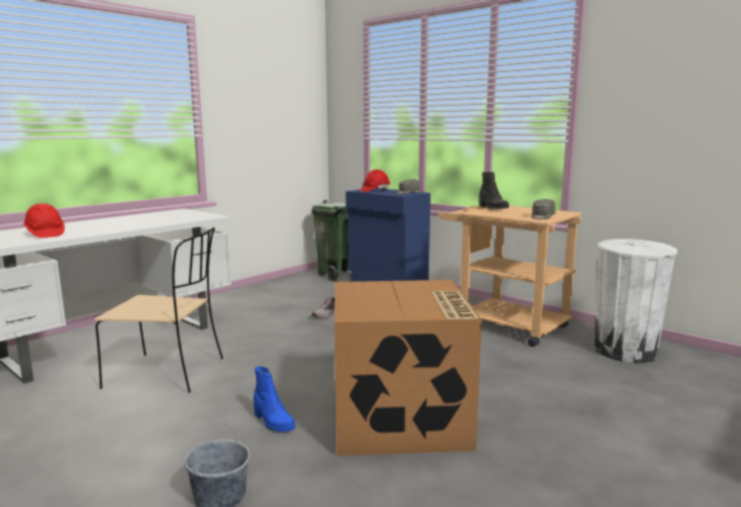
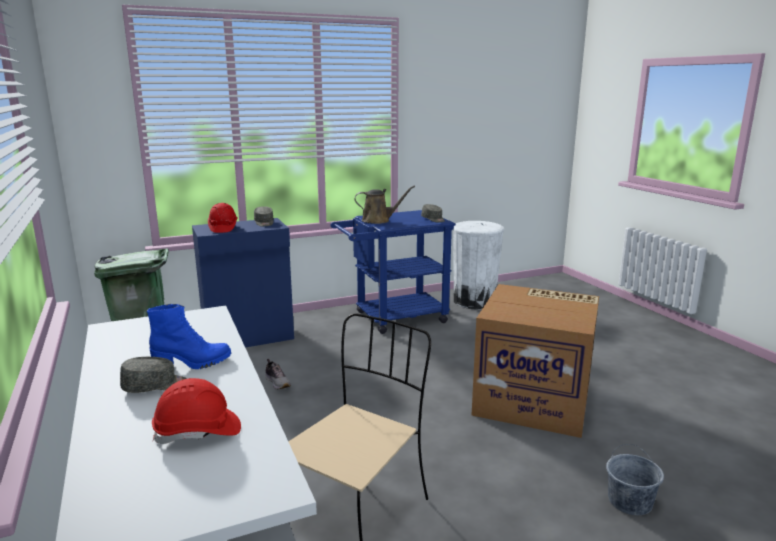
camera: 65 degrees left, 5 degrees up
blue boot [253,366,295,432] -> blue boot moved to [147,304,231,369]
beige cart [438,206,582,347] -> blue cart [331,210,455,334]
black boot [479,172,509,209] -> brown watering can [355,186,415,224]
none -> grey cap [120,357,187,393]

